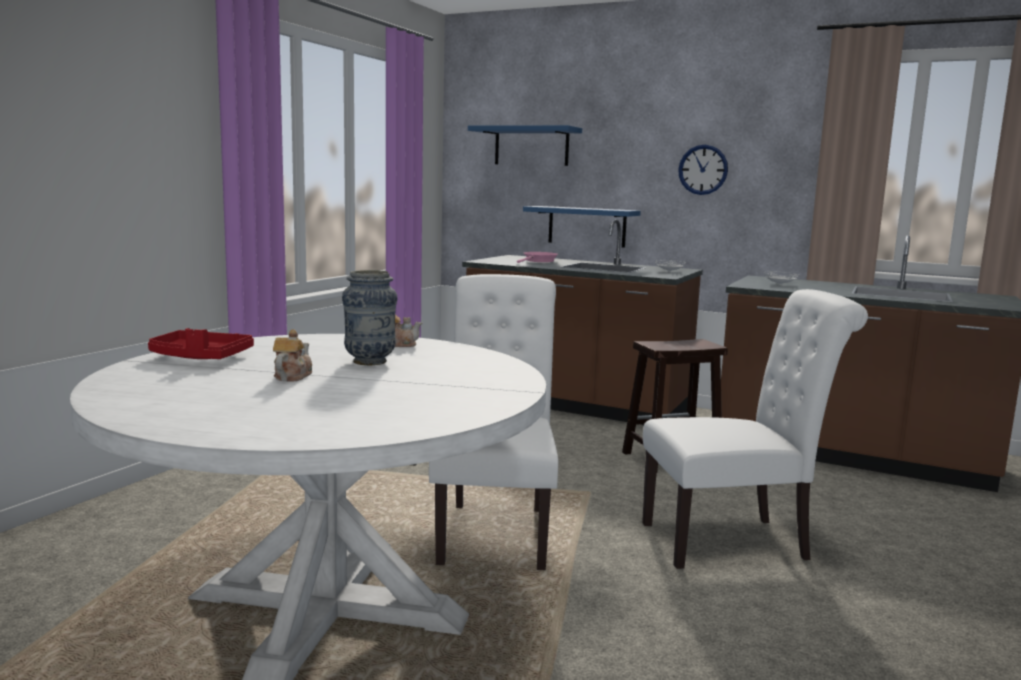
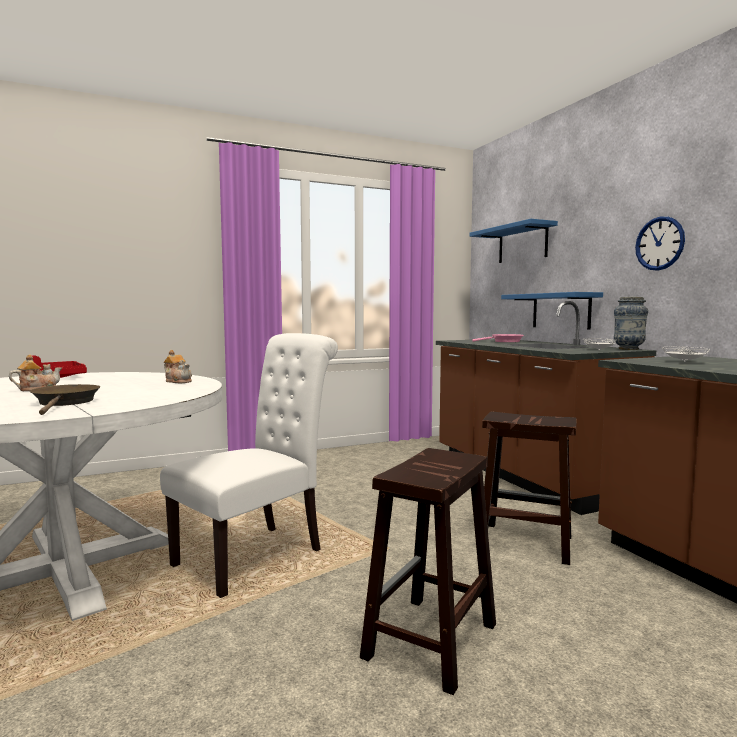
camera: 40 degrees right, 5 degrees down
vase [342,270,398,365] -> vase moved to [614,297,648,350]
white chair [642,289,868,569] -> brown stool [360,448,496,695]
none -> brown frying pan [30,384,101,415]

